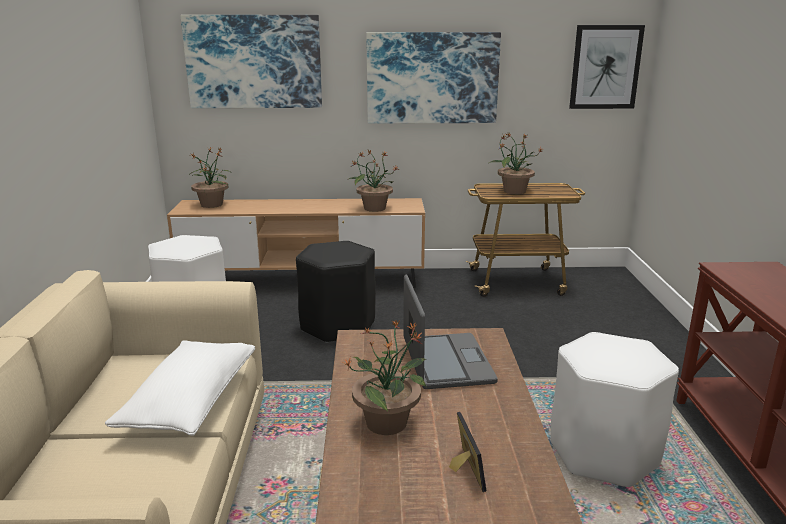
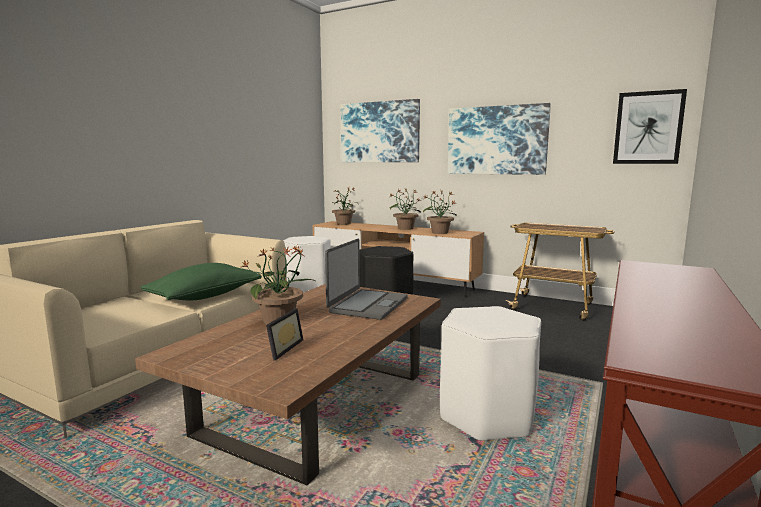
camera: 30 degrees right, 10 degrees down
white pillow [105,340,255,436] -> green pillow [140,263,262,300]
potted plant [489,133,544,194] -> potted plant moved to [390,188,421,230]

